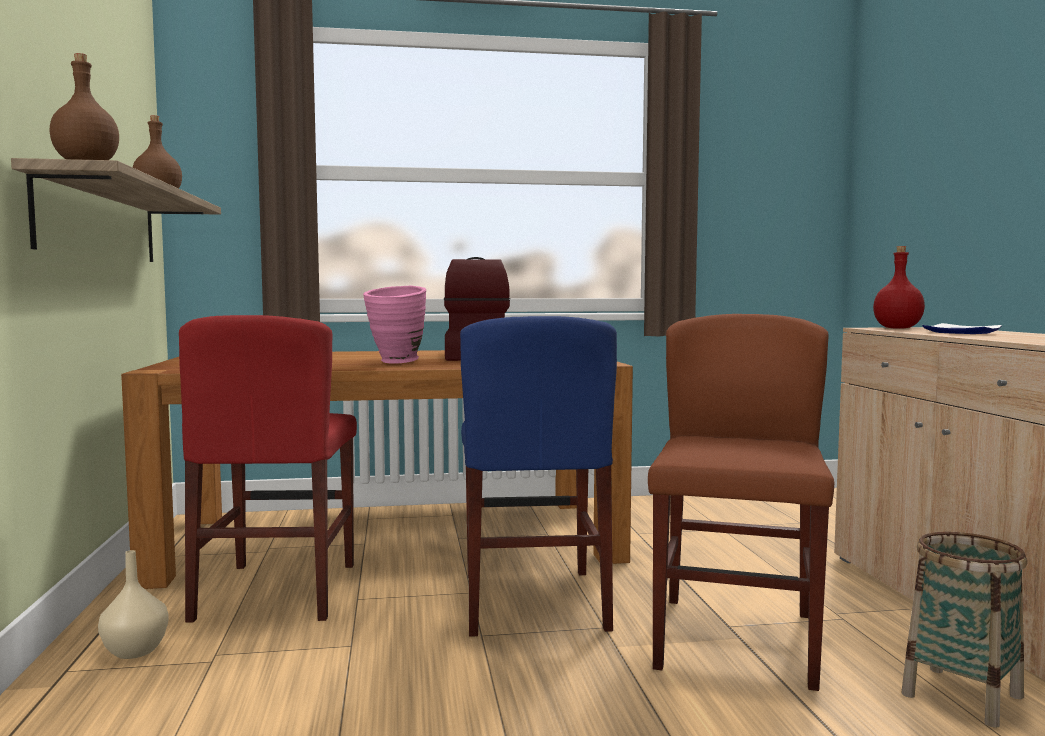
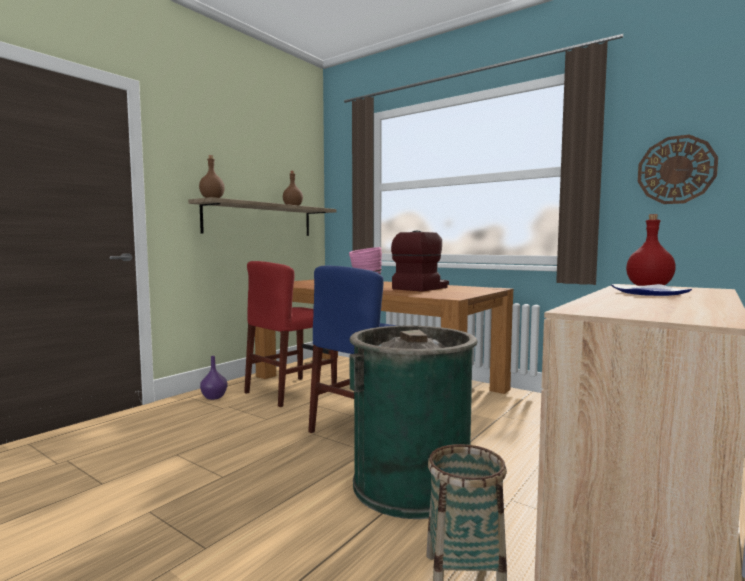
camera: 45 degrees right, 0 degrees up
beige vase [98,550,168,659] -> purple vase [200,356,227,400]
brown chair [648,314,834,691] -> green trash can [350,326,477,519]
none -> wall clock [638,135,718,204]

